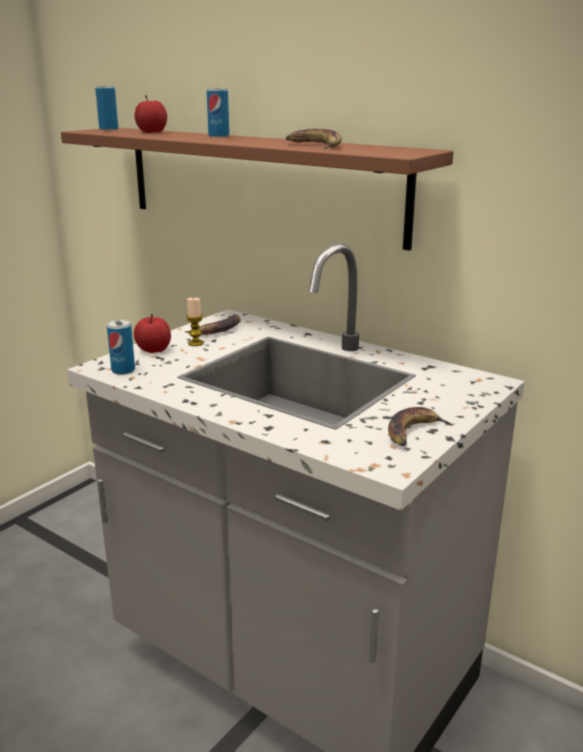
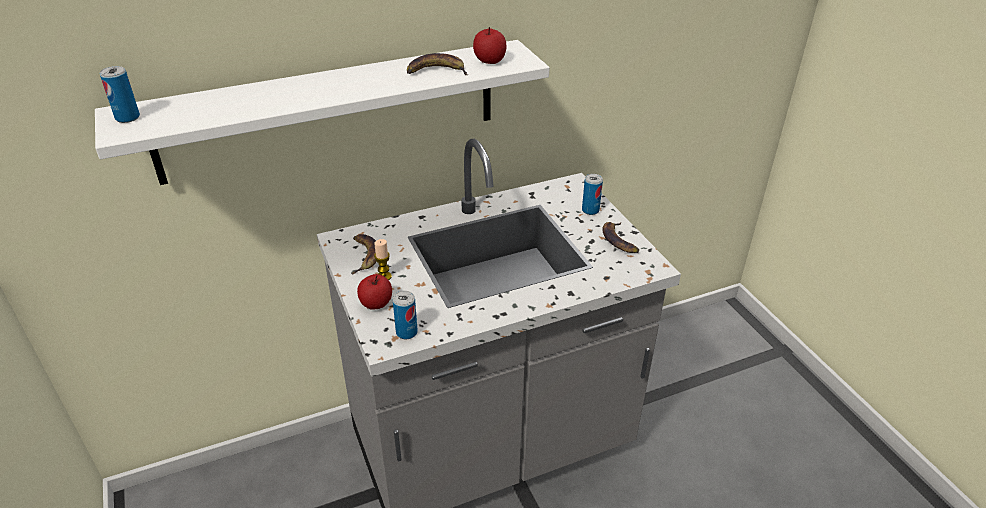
camera: 60 degrees left, 15 degrees up
brown shelf [61,128,453,251] -> white shelf [95,40,550,185]
apple [134,95,167,133] -> apple moved to [473,27,507,64]
can [207,88,229,137] -> can moved to [582,174,603,215]

